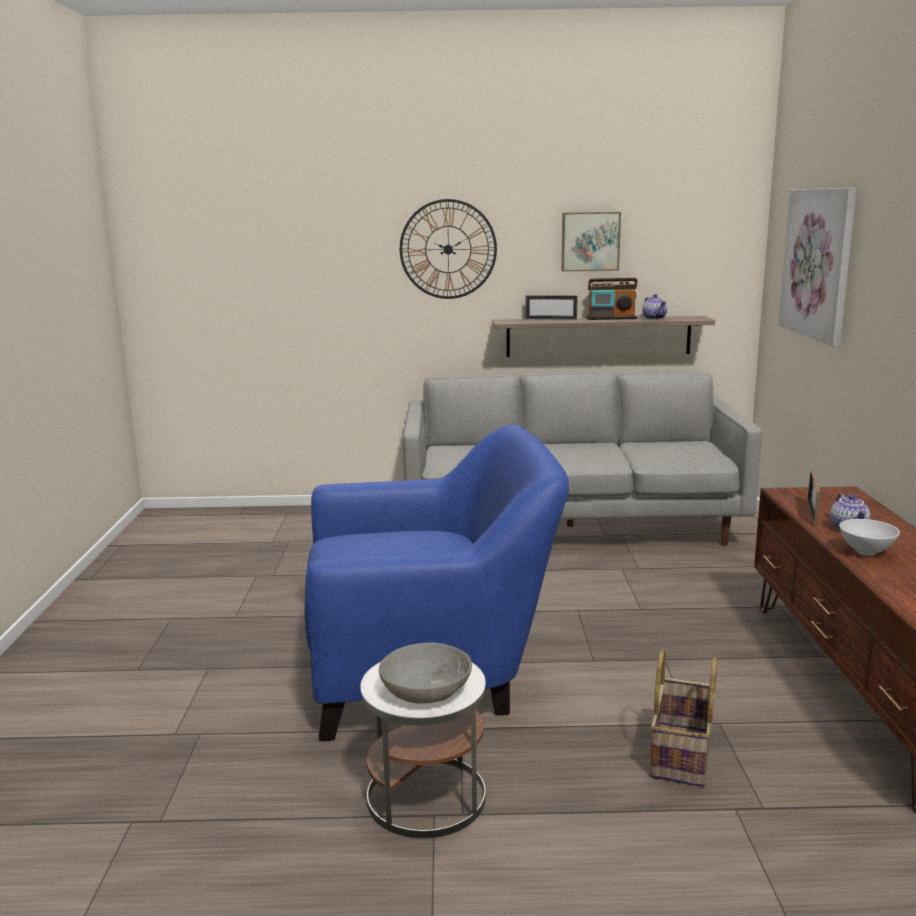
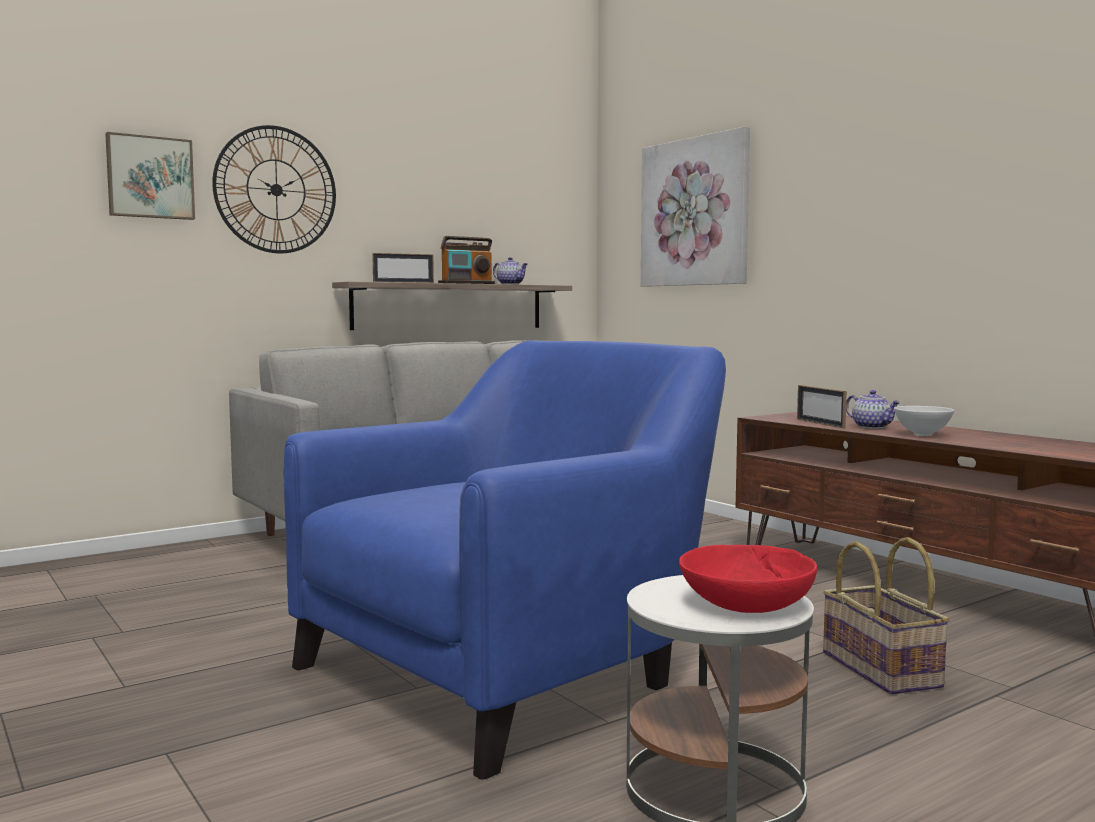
camera: 35 degrees left, 10 degrees down
grey bowl [379,642,472,704] -> red bowl [679,545,817,613]
picture [562,212,621,271] -> picture moved to [105,132,195,220]

